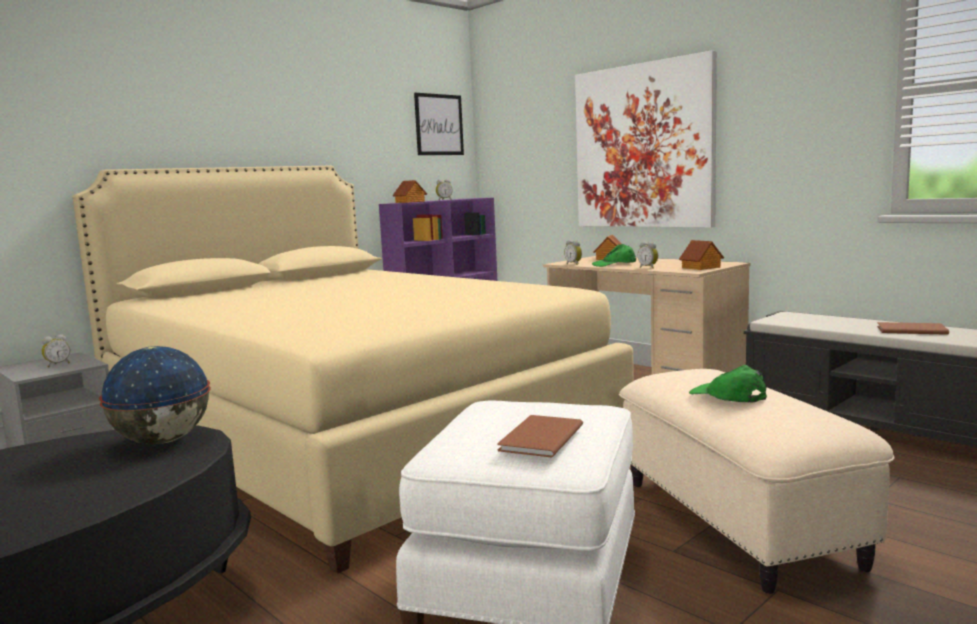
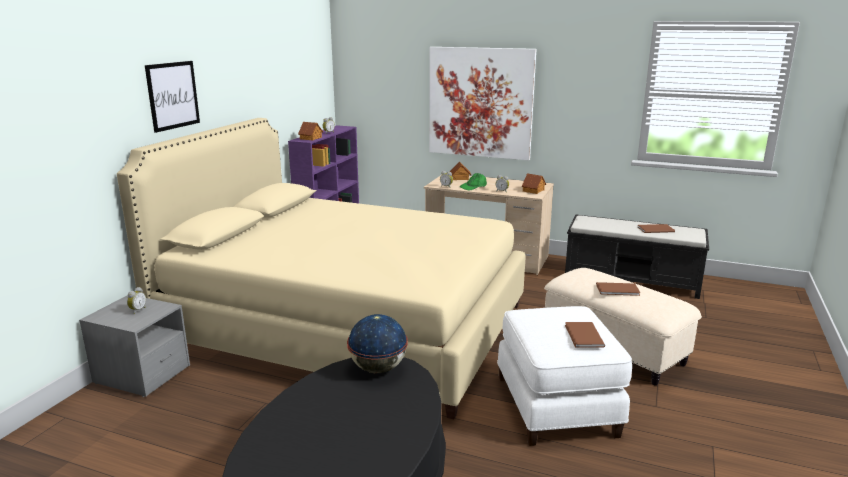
camera: 25 degrees left, 10 degrees up
picture [414,93,464,155] -> picture moved to [145,61,200,133]
green cap [689,365,767,403] -> brown book [596,282,640,296]

